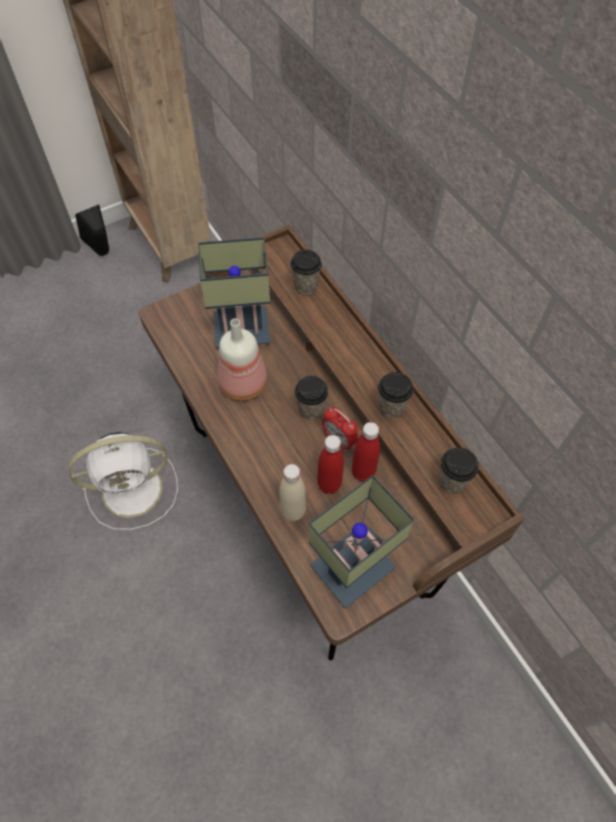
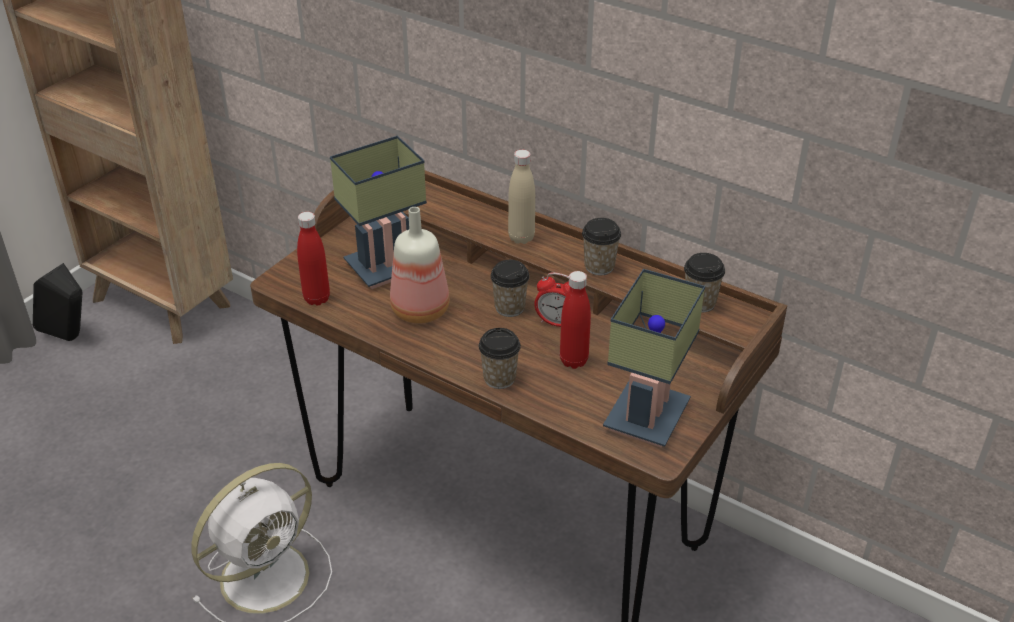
camera: 25 degrees left, 20 degrees down
beige bottle [279,464,306,521] -> beige bottle moved to [508,150,535,244]
cup [290,250,322,294] -> cup moved to [478,328,521,389]
red bottle [352,422,380,482] -> red bottle moved to [297,212,330,306]

